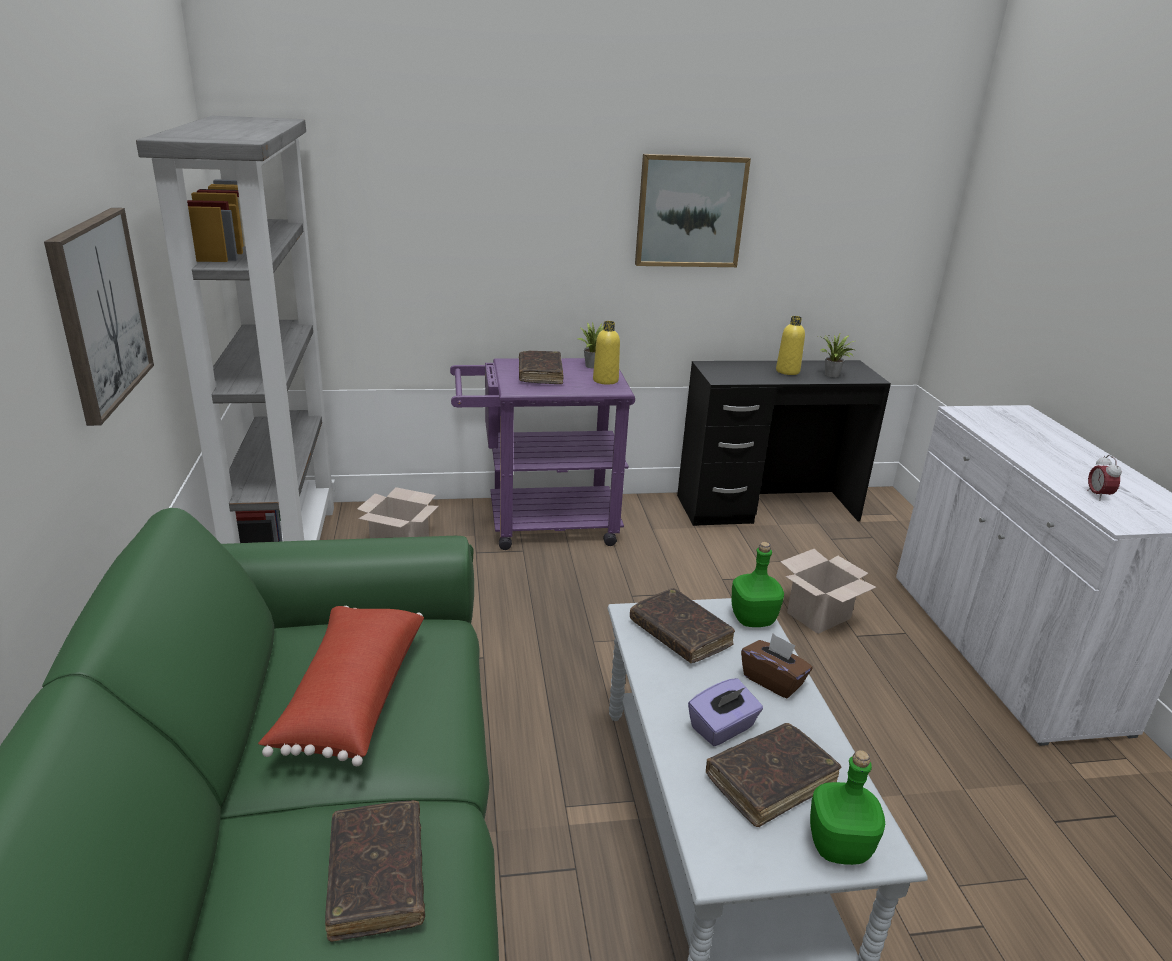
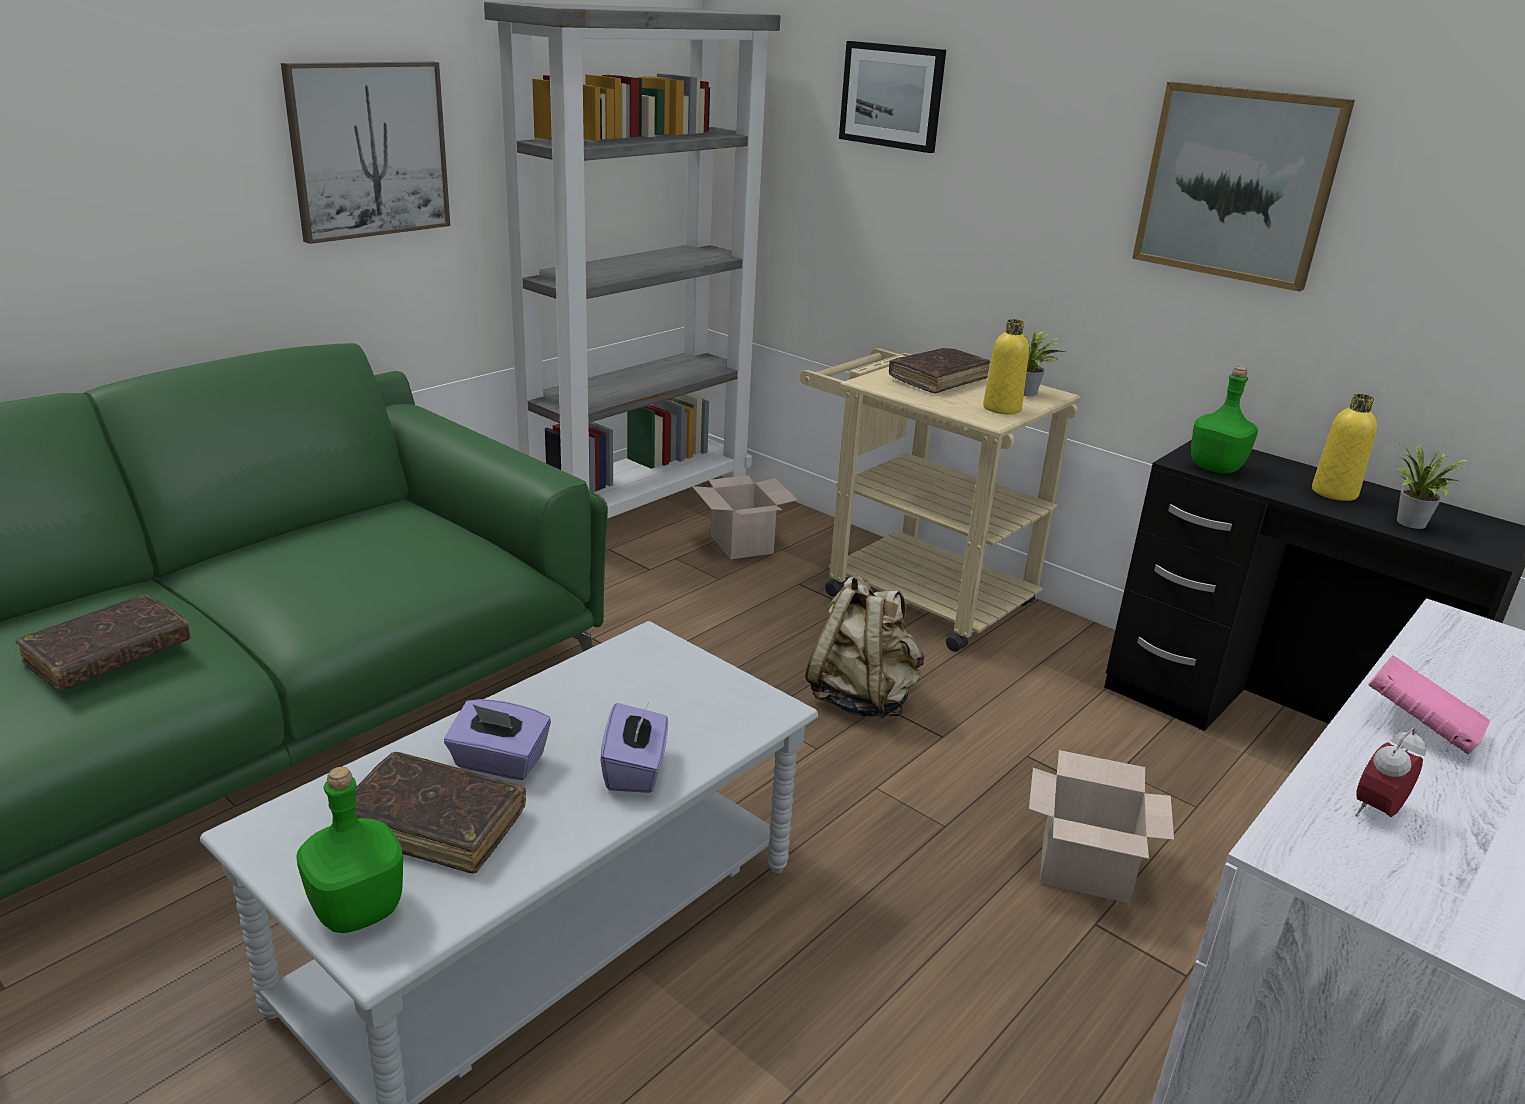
camera: 50 degrees right, 0 degrees up
red pillow [258,606,424,766] -> none
purple cart [450,358,635,550] -> beige cart [800,348,1081,652]
brown book [630,588,735,663] -> none
green bottle [732,542,784,627] -> green bottle moved to [1191,367,1258,474]
brown tissue box [741,634,813,698] -> purple tissue box [600,703,668,793]
none -> beige backpack [805,574,924,718]
none -> picture [839,41,946,153]
none -> pink book [1368,656,1490,755]

